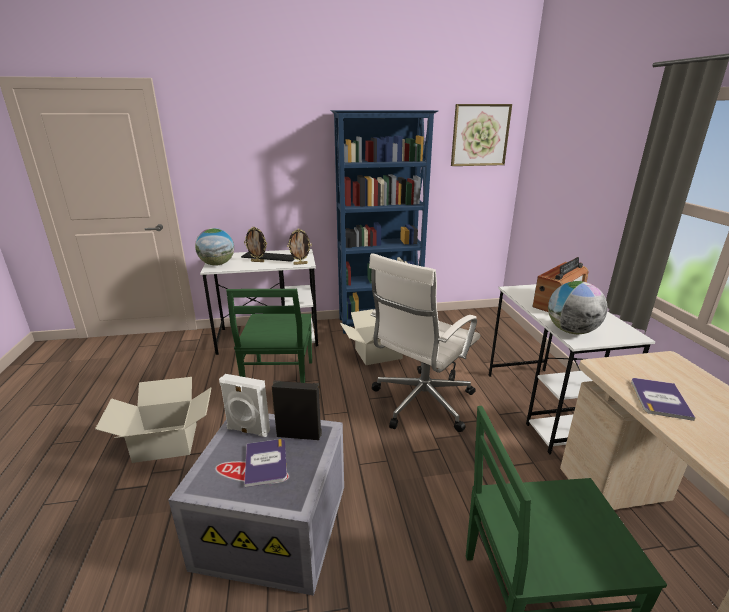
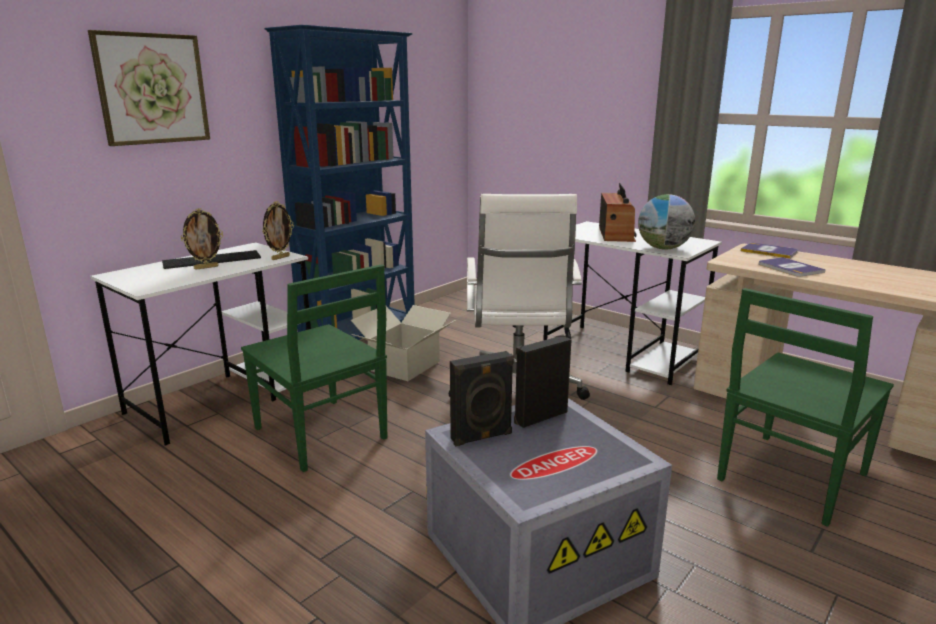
camera: 40 degrees left, 5 degrees down
cardboard box [95,377,212,463] -> none
globe [195,228,234,266] -> none
white speaker [219,374,270,437] -> black speaker [450,351,514,446]
book [244,439,287,487] -> book moved to [741,243,798,259]
picture [451,104,512,166] -> picture moved to [88,30,210,146]

